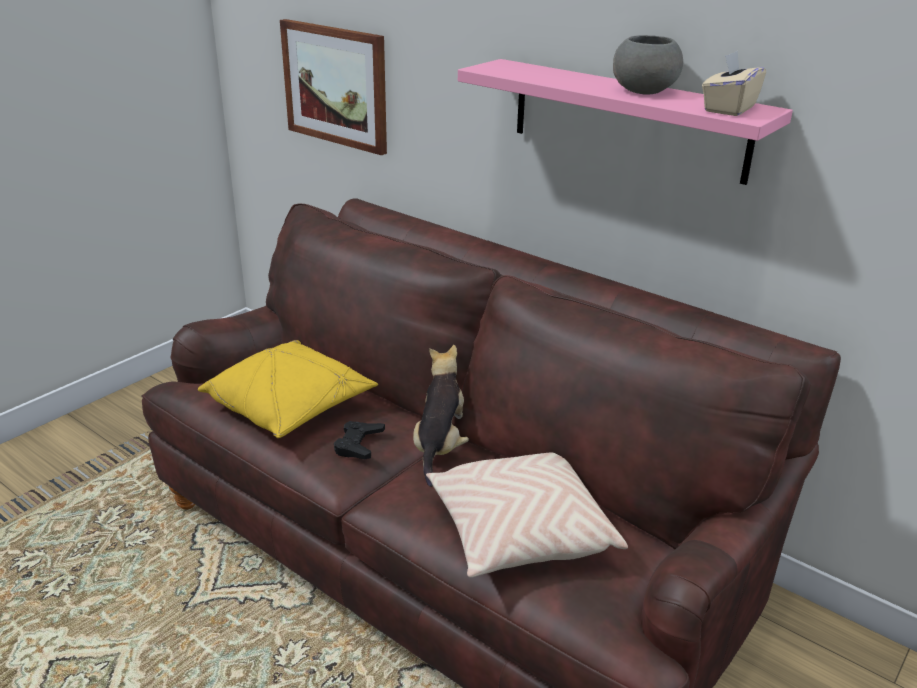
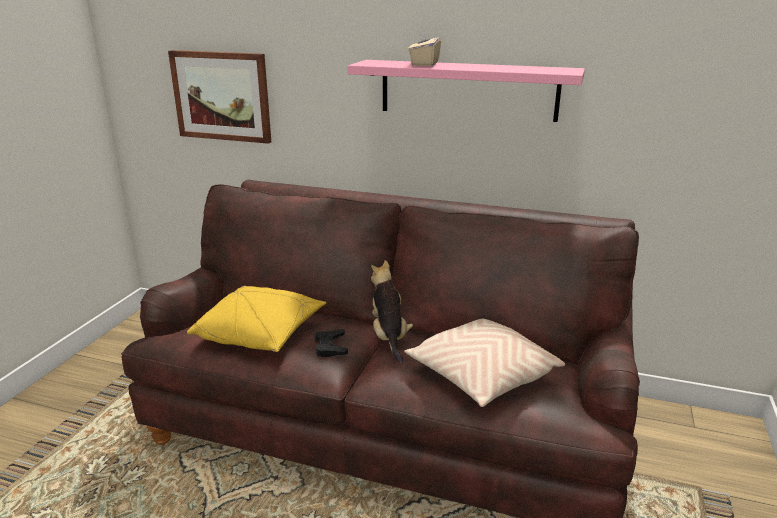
camera: 20 degrees left, 5 degrees down
grey bowl [613,35,683,94] -> none
beige tissue box [702,51,766,116] -> beige tissue box moved to [408,29,441,66]

